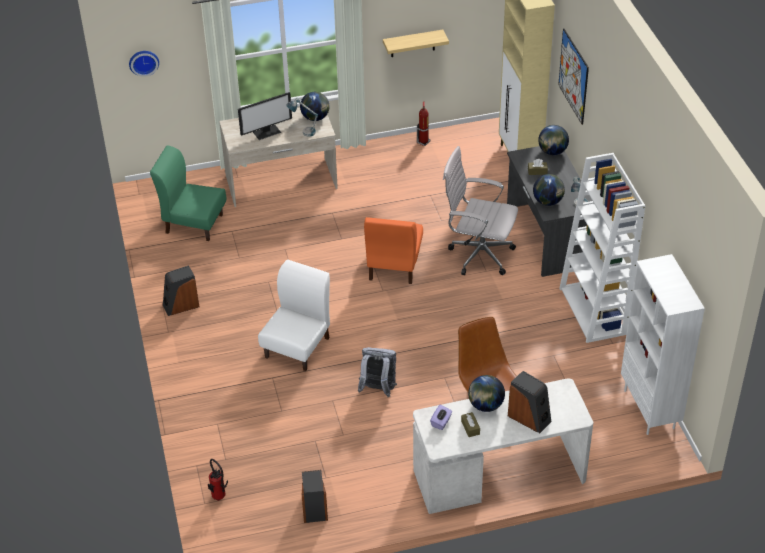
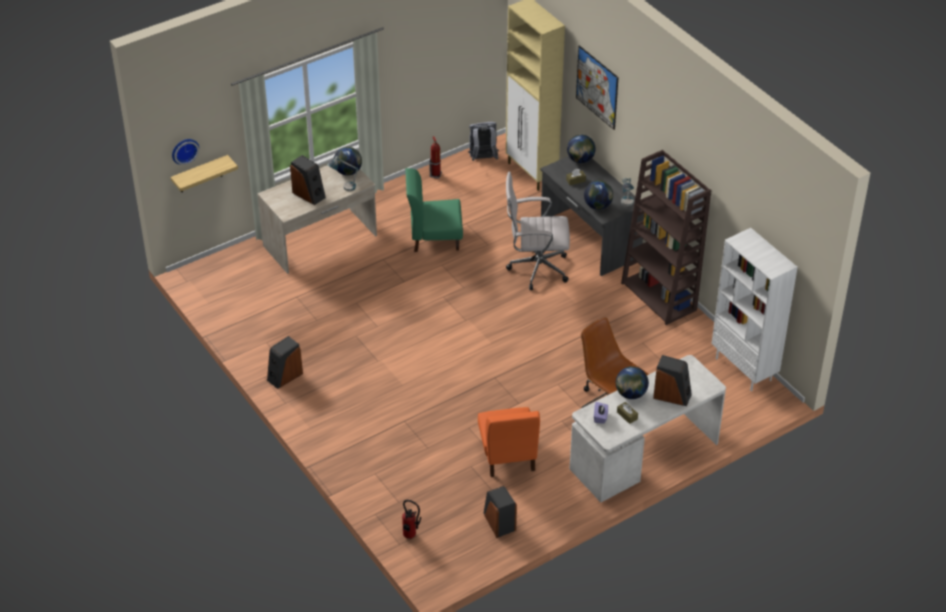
camera: 20 degrees left, 0 degrees up
green chair [150,146,226,241] -> green chair moved to [405,168,463,252]
monitor [238,92,292,140] -> speaker [290,155,326,205]
white chair [258,260,330,371] -> none
grey backpack [358,347,397,397] -> grey backpack moved to [468,122,499,161]
orange chair [364,217,423,284] -> orange chair moved to [478,407,540,477]
shelf [383,30,449,57] -> shelf moved to [170,155,238,192]
white bookcase [559,153,645,343] -> brown bookcase [621,150,711,325]

